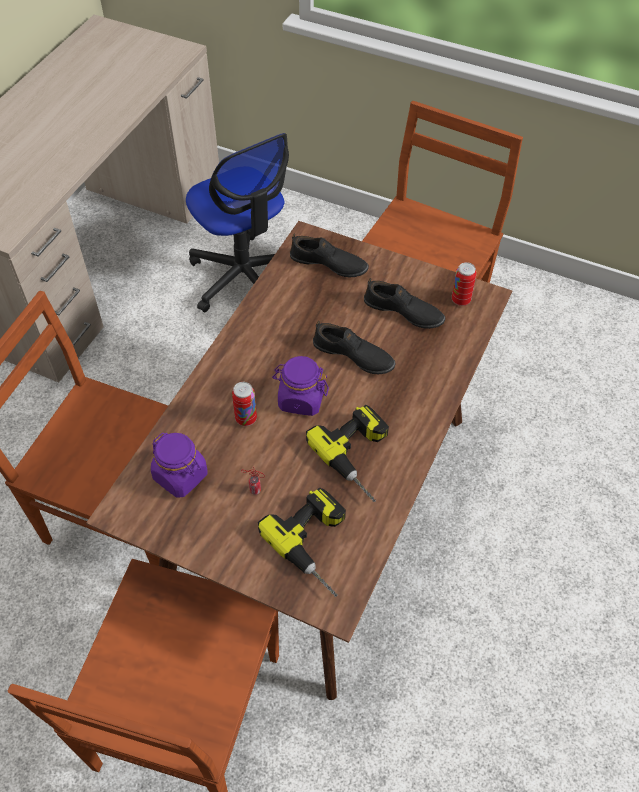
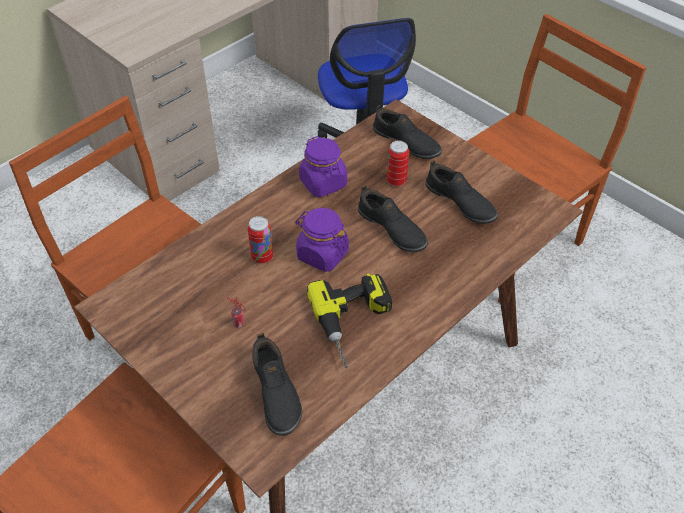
camera: 20 degrees right, 5 degrees down
purple jar [151,433,207,498] -> purple jar moved to [299,136,347,197]
power drill [258,488,346,597] -> black shoe [252,333,302,436]
can [452,262,476,306] -> can moved to [387,140,409,186]

